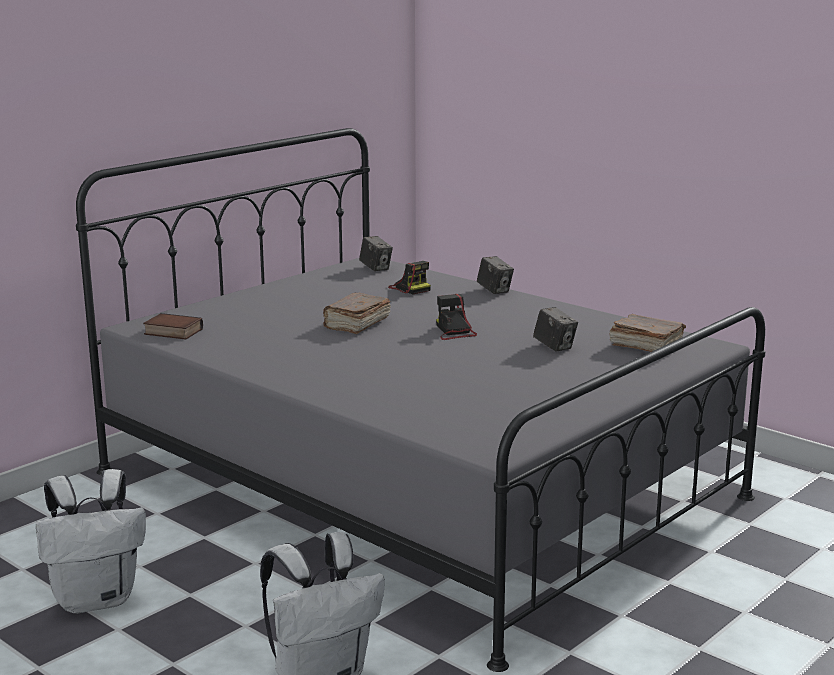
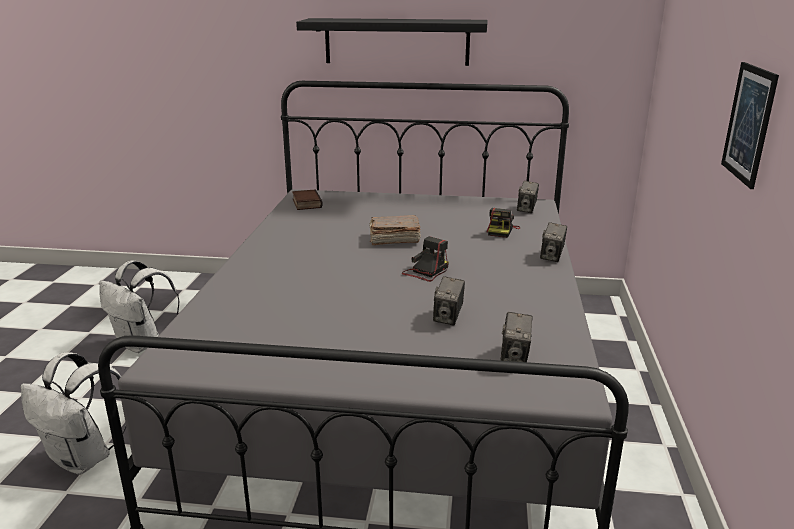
camera: 55 degrees right, 5 degrees up
brown book [610,314,686,352] -> camera [500,312,533,362]
none -> black shelf [296,18,488,66]
none -> picture [721,62,779,189]

